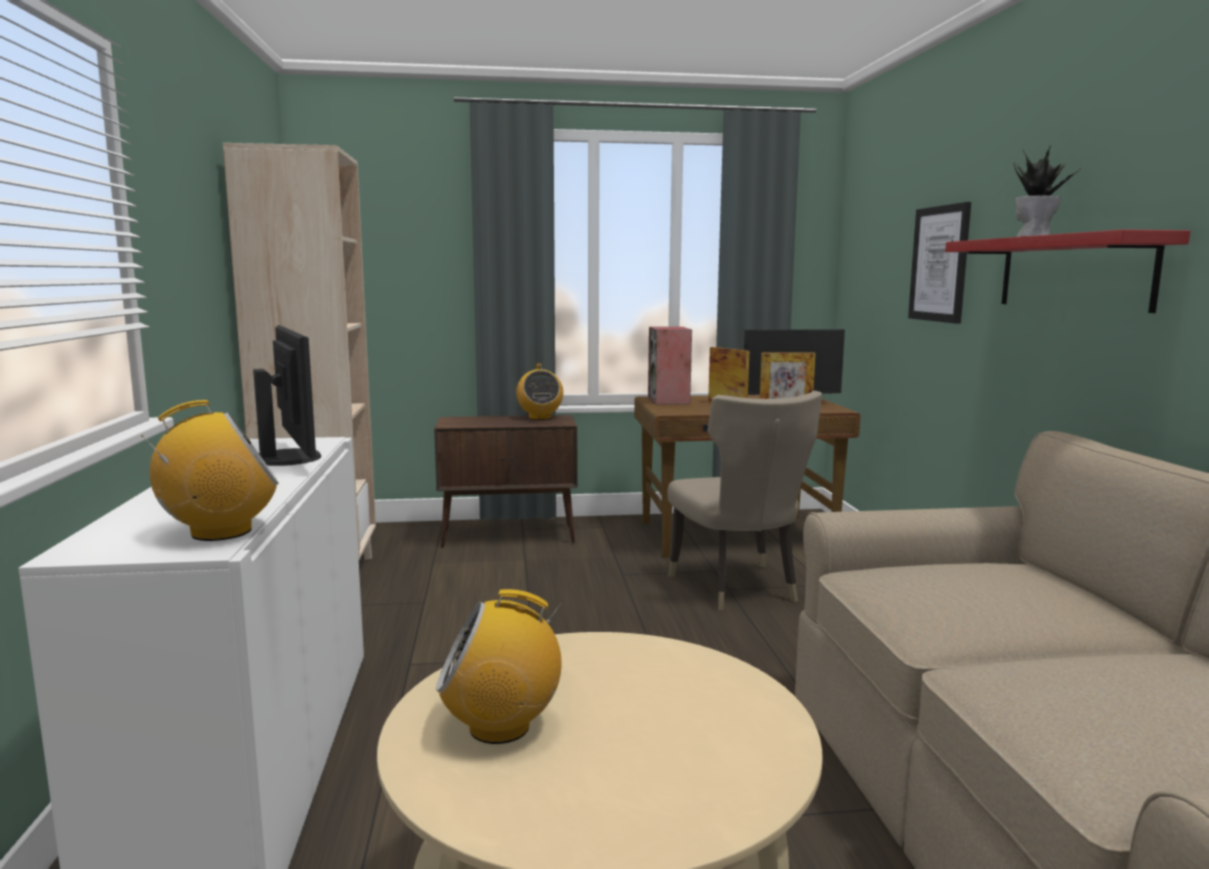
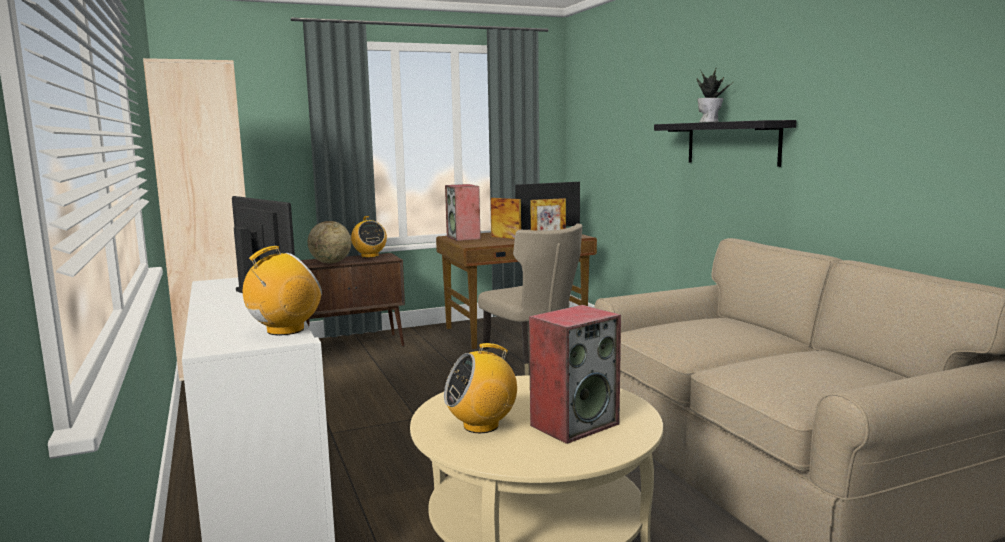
camera: 15 degrees left, 0 degrees up
picture [908,202,971,324] -> none
red shelf [945,230,1190,313] -> black shelf [654,120,797,167]
none -> globe [308,221,351,264]
none -> speaker [529,305,621,444]

